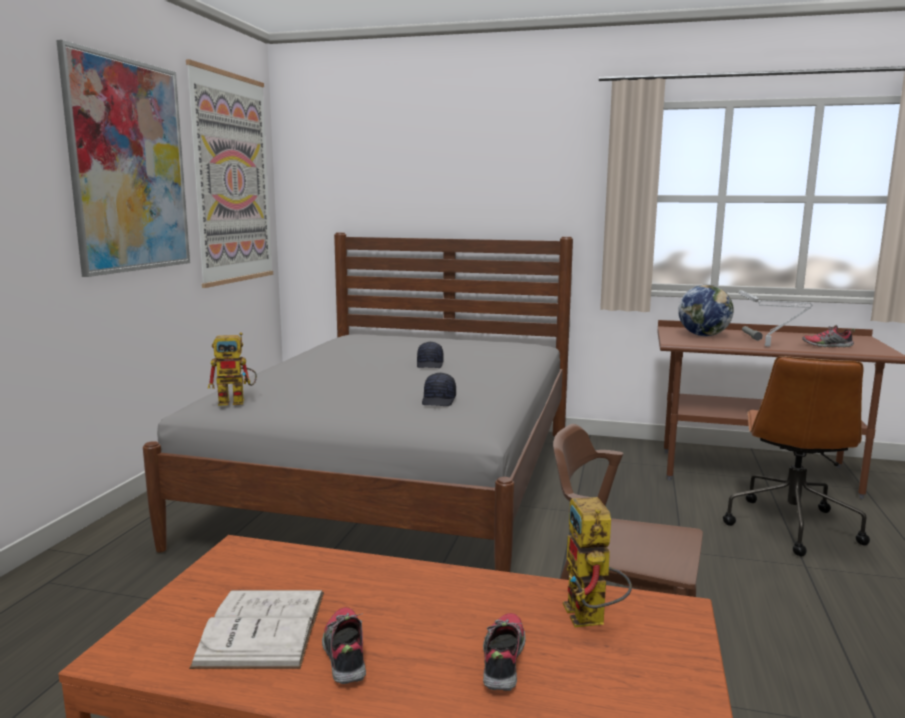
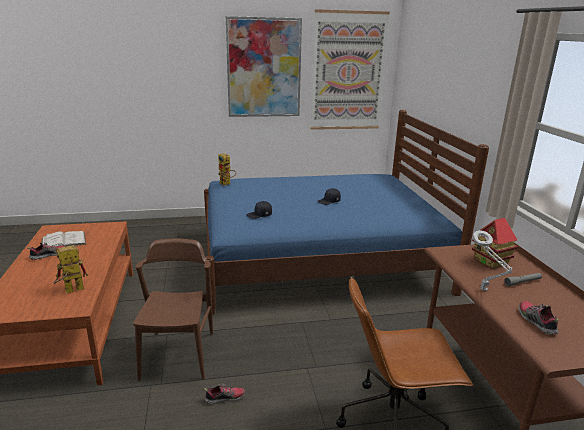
camera: 65 degrees right, 10 degrees up
grey bed [143,232,573,572] -> blue bed [204,110,489,315]
shoe [483,613,526,691] -> shoe moved to [204,383,245,404]
globe [678,285,734,336] -> toy house [472,218,518,269]

